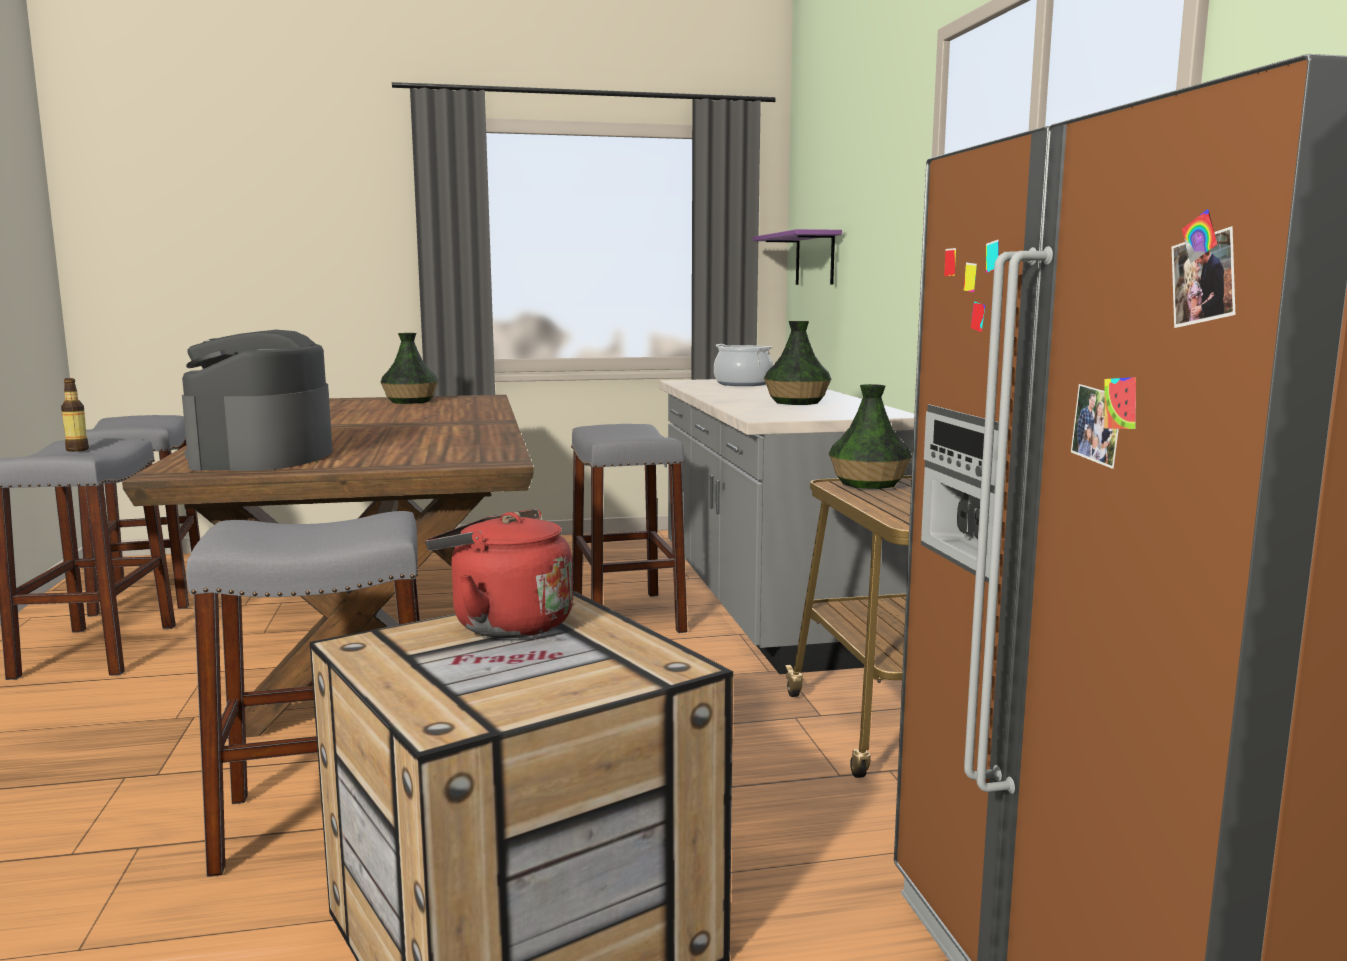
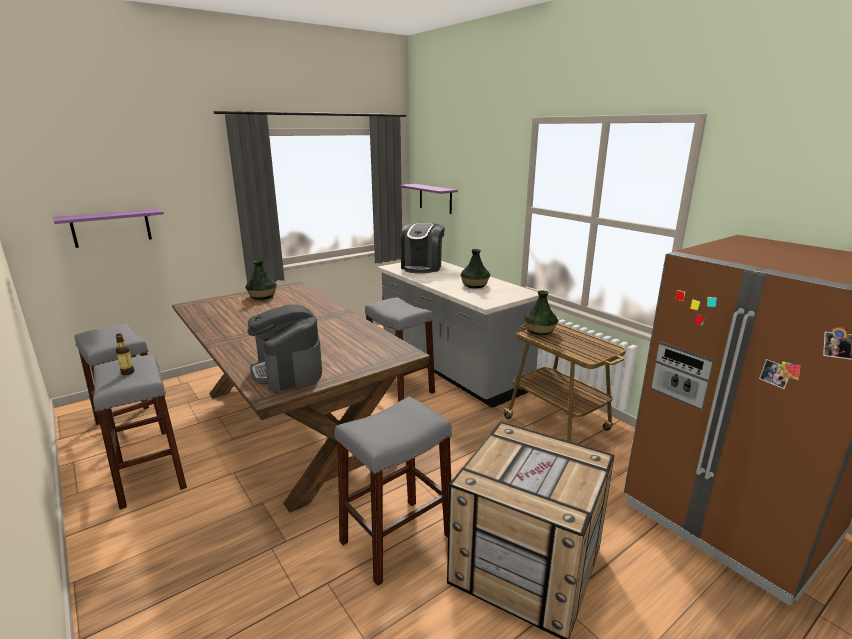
camera: 25 degrees left, 10 degrees up
red kettle [426,509,573,638] -> none
cooking pot [714,344,773,386] -> coffee machine [400,223,445,274]
none -> purple shelf [53,208,164,248]

